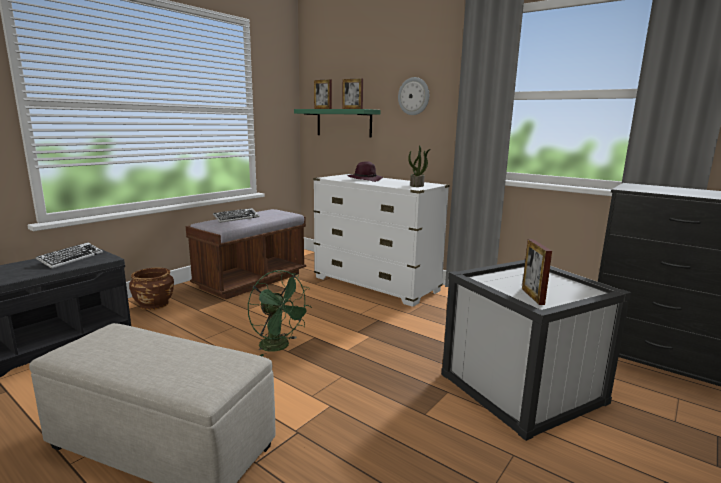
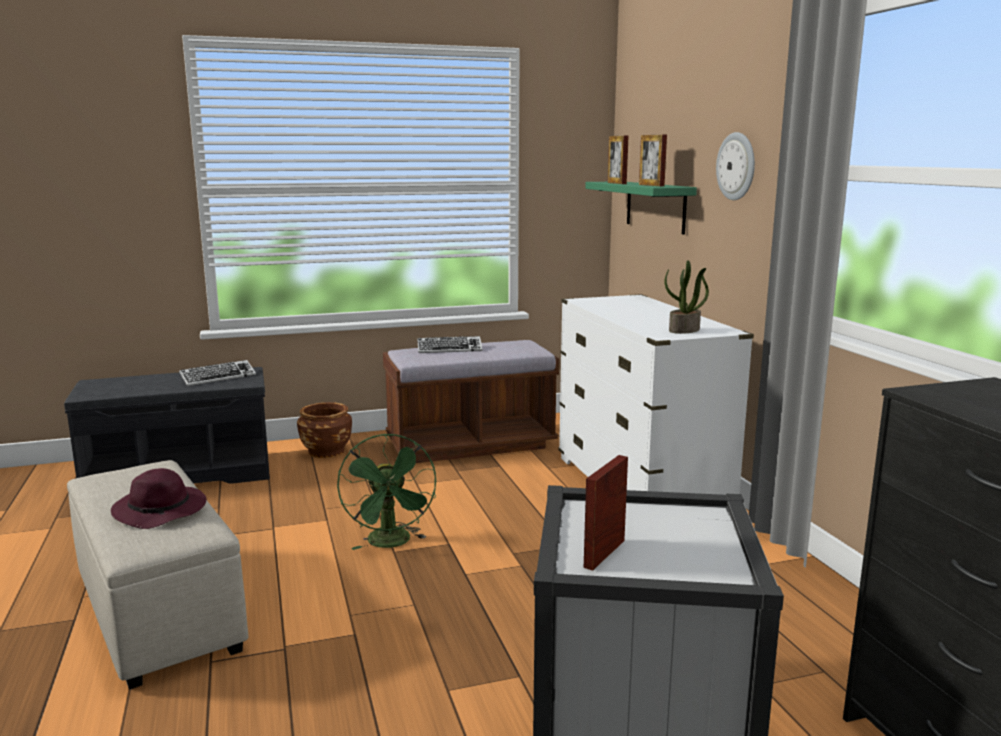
camera: 35 degrees right, 0 degrees up
purple hat [348,161,383,182] -> purple hat moved to [111,468,207,529]

